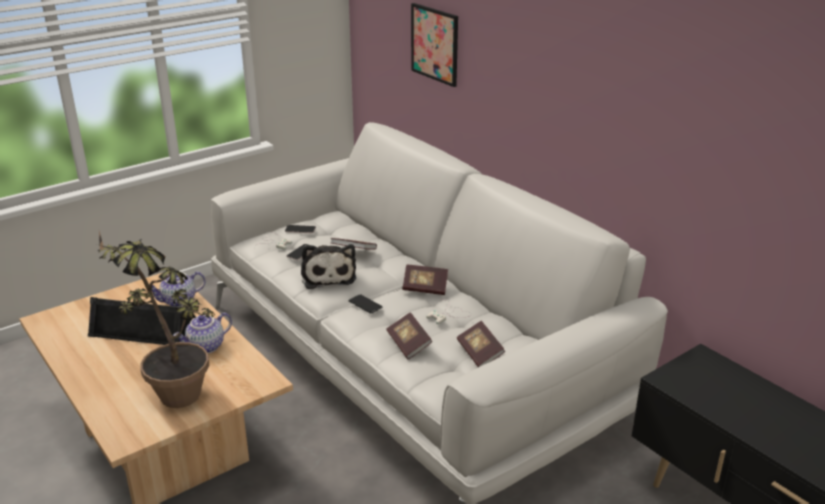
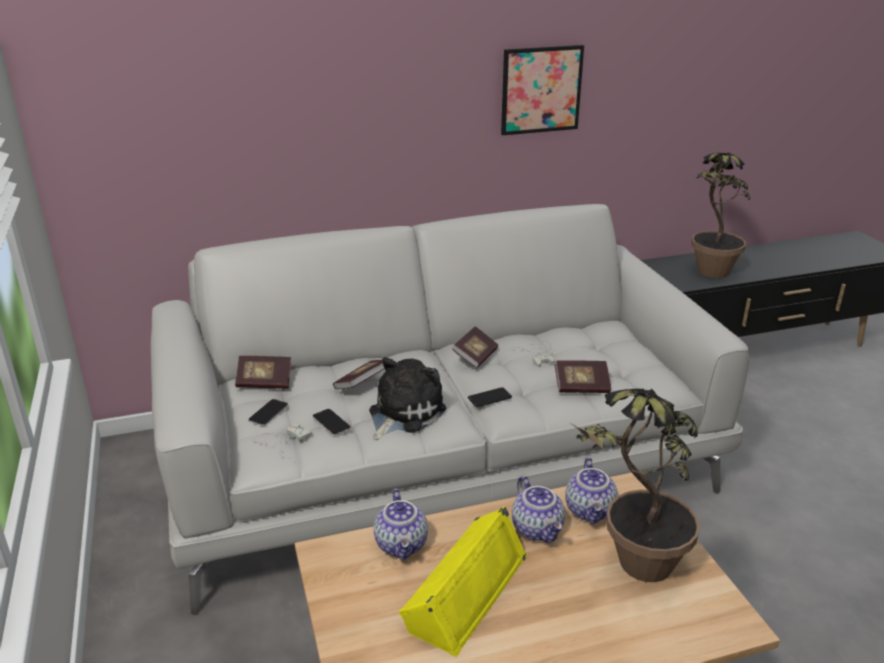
camera: 70 degrees left, 0 degrees up
black speaker [88,297,192,345] -> yellow speaker [399,506,527,657]
plush toy [301,244,356,289] -> plush toy turned 60 degrees counterclockwise [369,357,446,440]
picture [411,3,458,87] -> picture moved to [501,45,584,135]
book [457,321,505,367] -> book moved to [235,356,291,389]
none -> teapot [565,457,618,524]
none -> potted plant [691,153,750,278]

